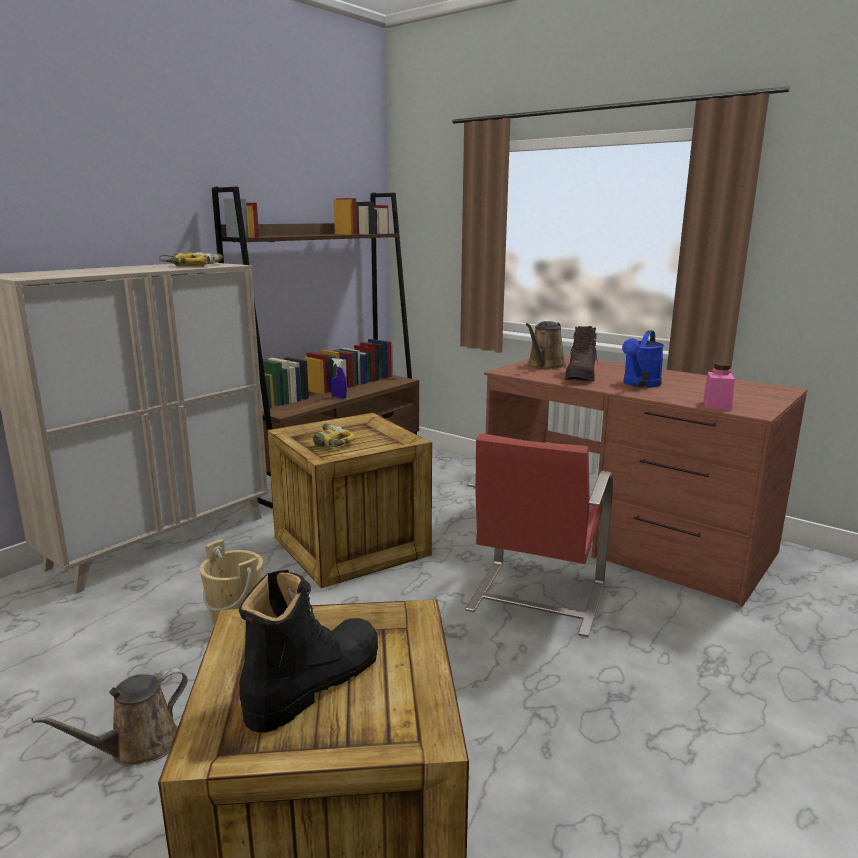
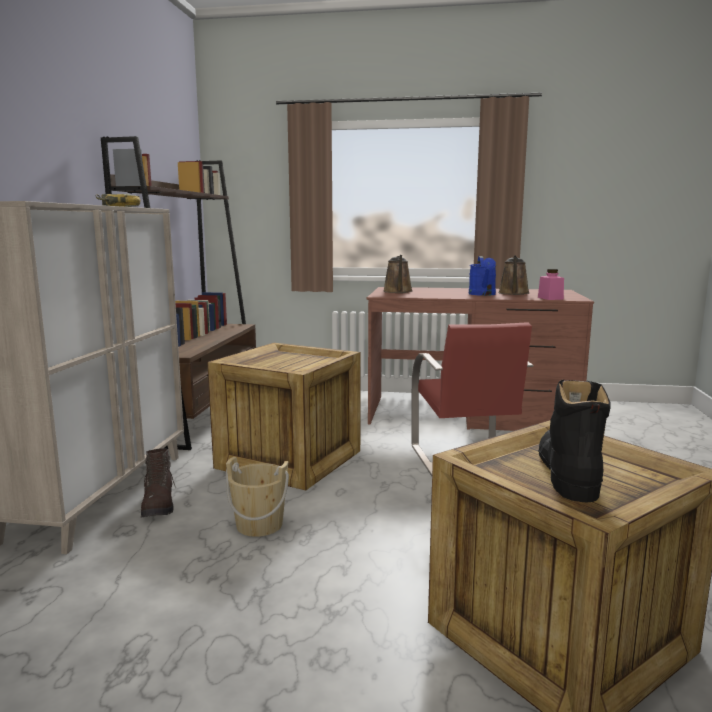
camera: 30 degrees left, 5 degrees down
brown watering can [31,667,188,766] -> brown watering can moved to [498,255,530,295]
power drill [307,423,356,447] -> none
blue spray bottle [331,358,347,399] -> none
brown boot [565,326,599,382] -> brown boot moved to [141,448,176,518]

